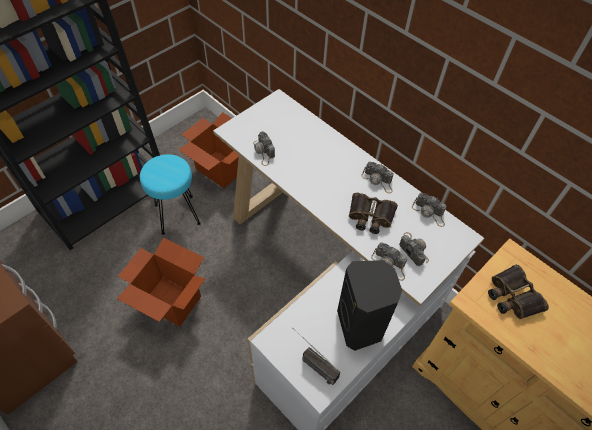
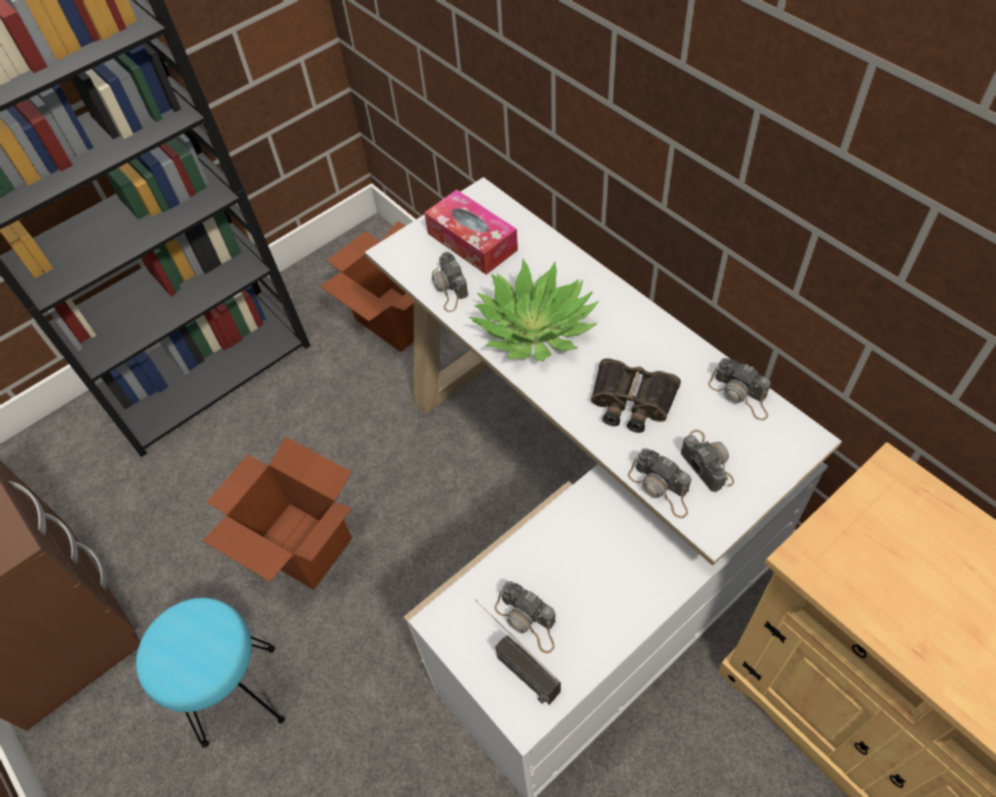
camera: 10 degrees right, 0 degrees up
turquoise stool [140,154,201,235] -> turquoise stool moved to [136,598,285,748]
black speaker [337,260,402,351] -> none
camera [361,162,394,194] -> camera moved to [494,581,556,653]
binoculars [488,264,549,319] -> none
none -> tissue box [424,190,518,275]
none -> potted plant [469,259,599,361]

